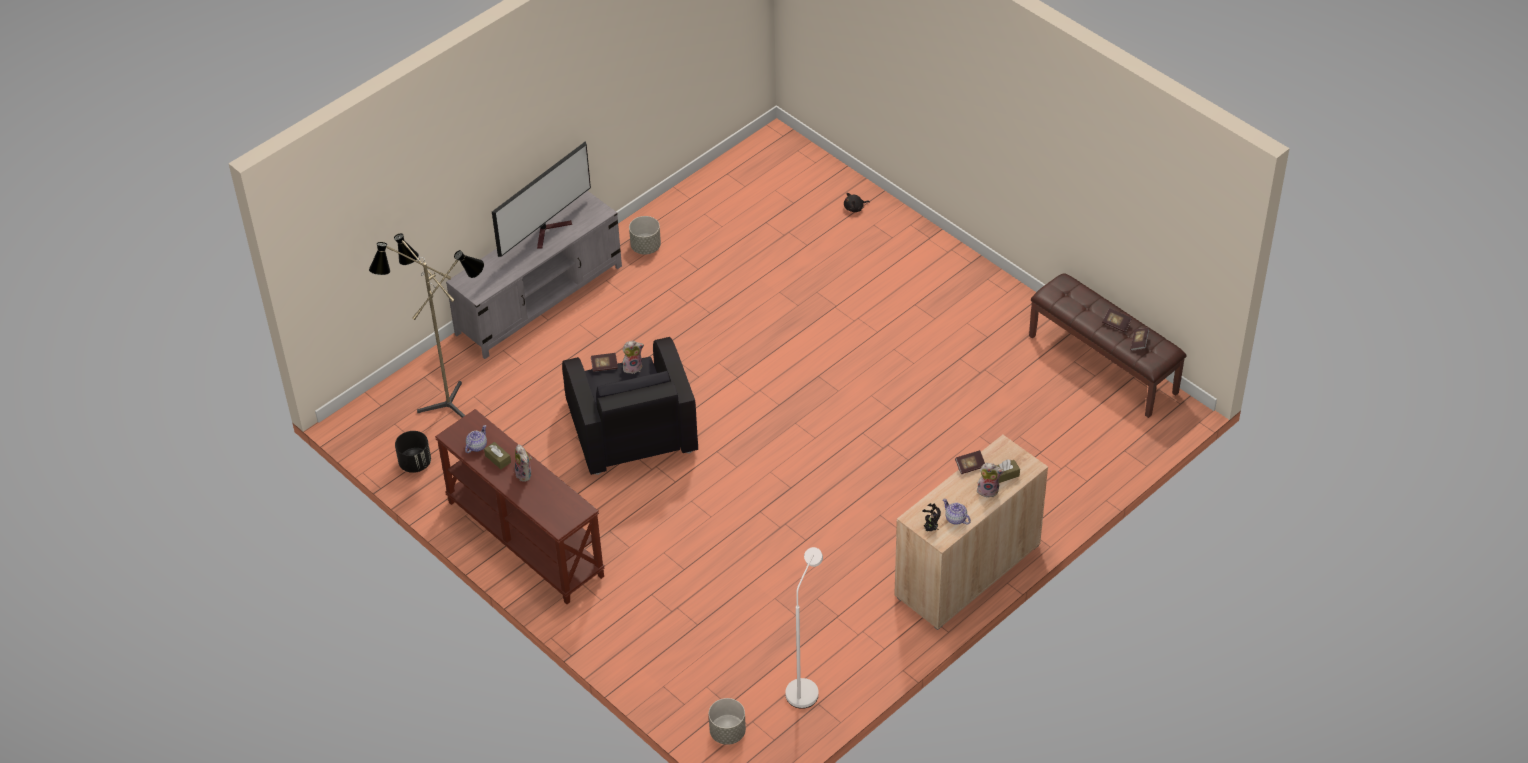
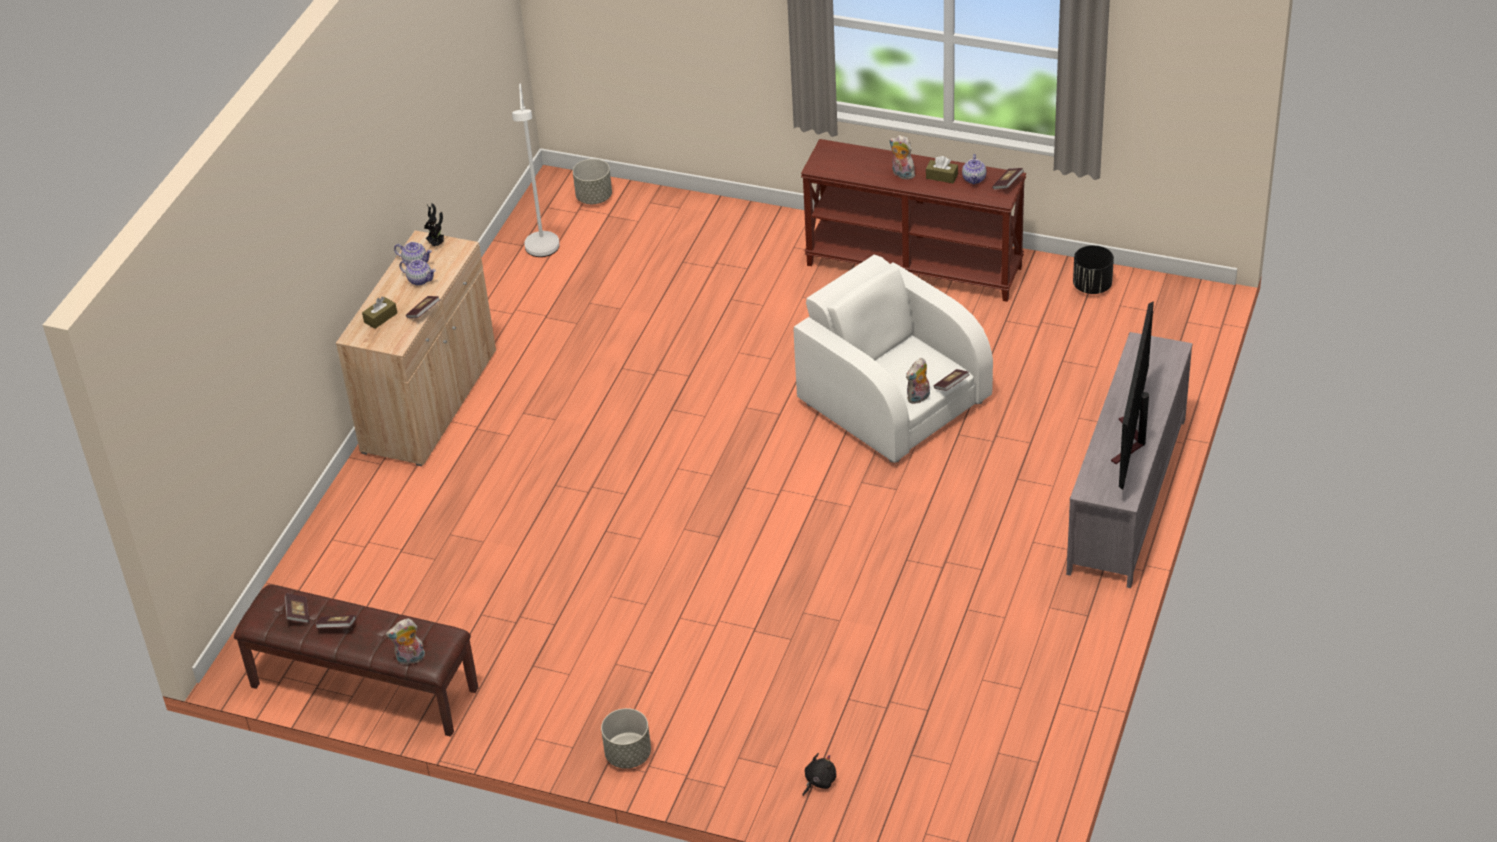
camera: 155 degrees right, 5 degrees down
floor lamp [369,233,484,418] -> none
black armchair [562,337,698,475] -> white armchair [794,255,993,463]
grey planter [629,216,661,254] -> grey planter moved to [601,708,651,769]
plush toy [977,463,1004,498] -> plush toy moved to [386,618,425,665]
none -> teapot [399,260,436,286]
none -> book [992,168,1024,190]

